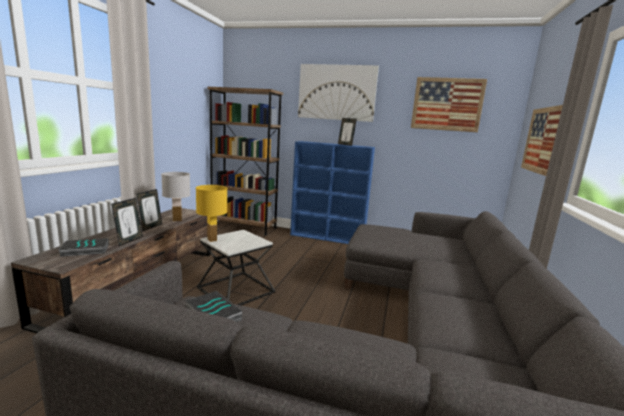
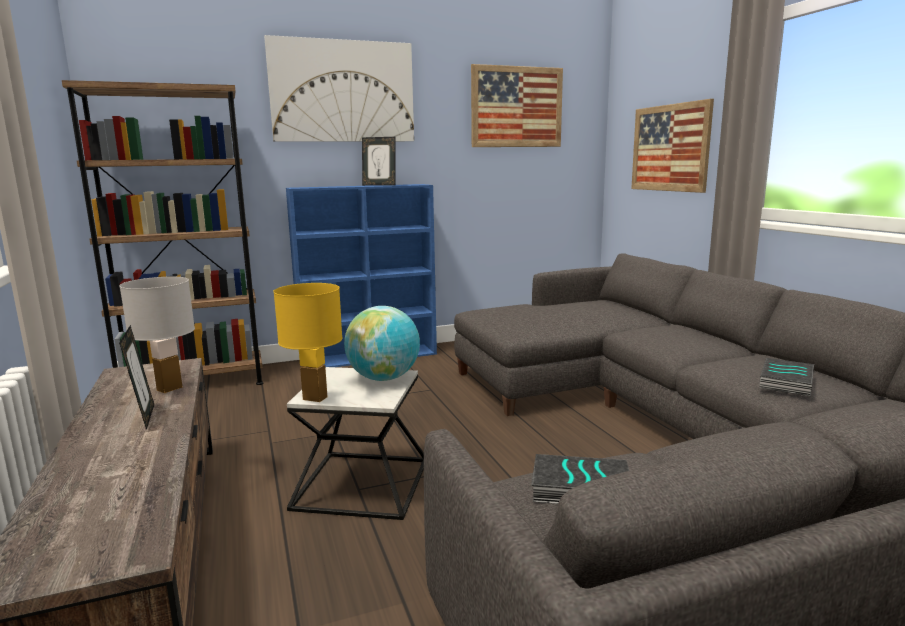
camera: 35 degrees left, 0 degrees up
book [58,238,109,257] -> book moved to [759,358,814,396]
picture frame [111,198,143,246] -> none
none -> globe [344,306,420,381]

